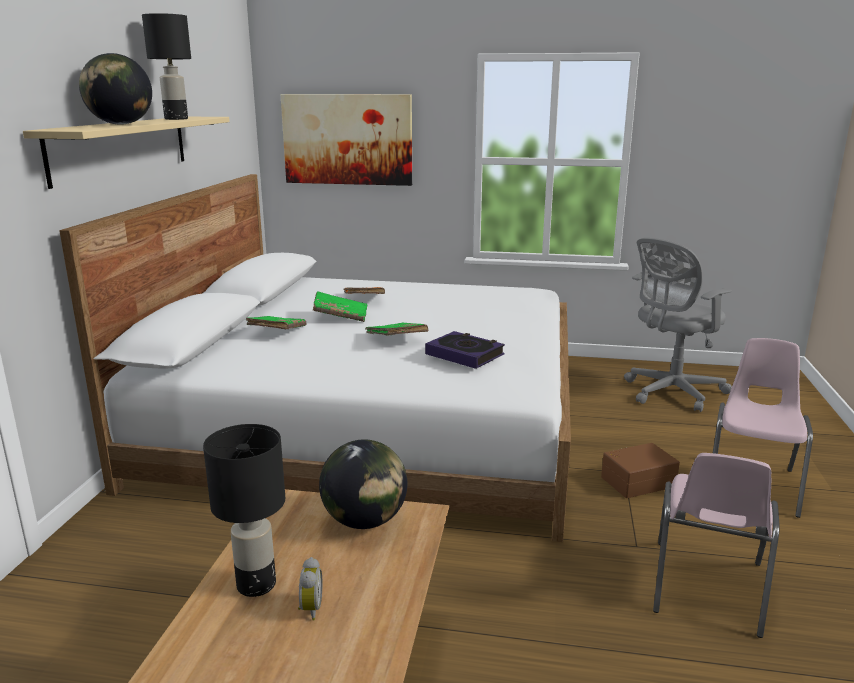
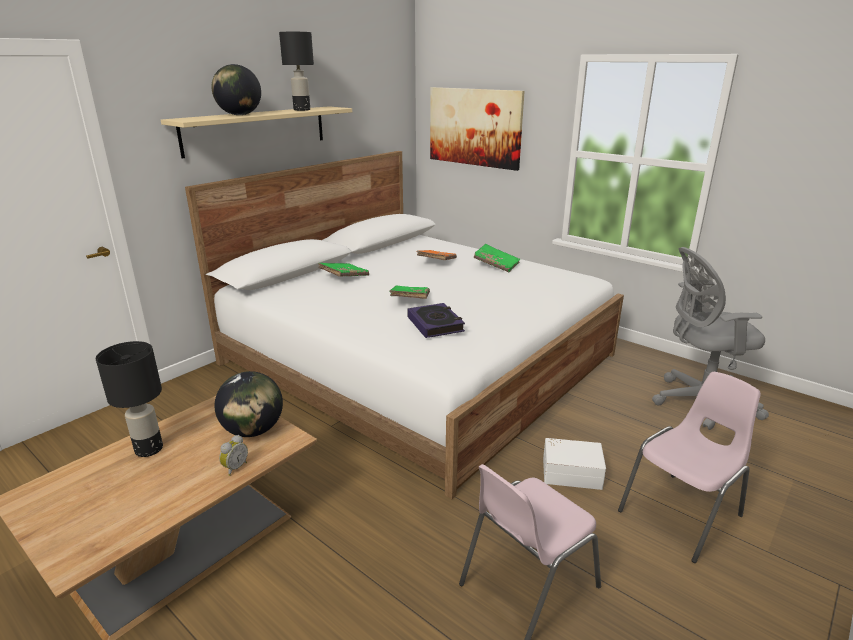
camera: 30 degrees right, 5 degrees up
alarm clock [298,557,322,621] -> alarm clock moved to [219,435,248,476]
green book [313,291,367,322] -> green book moved to [473,244,520,272]
brown storage box [601,443,680,498] -> white storage box [543,438,606,490]

